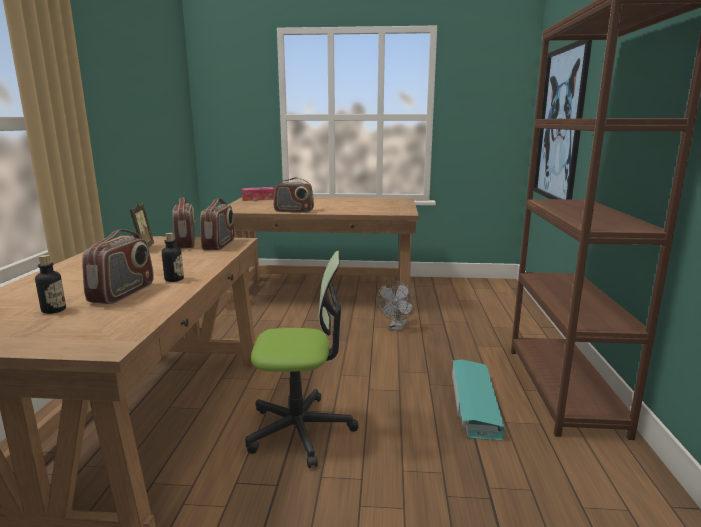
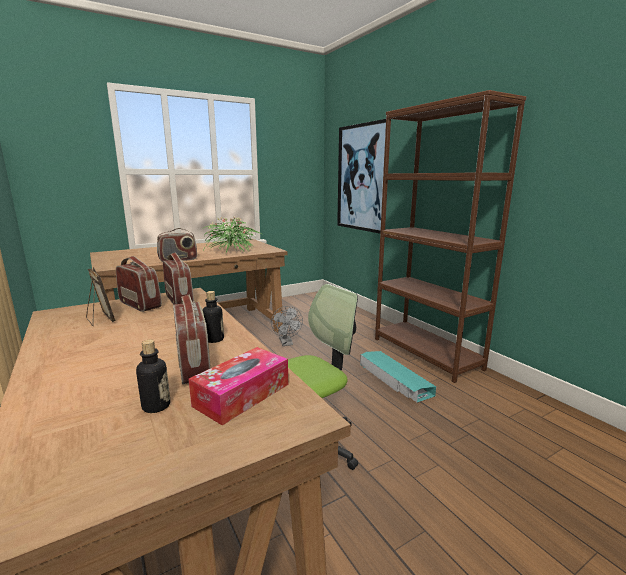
camera: 35 degrees left, 0 degrees up
tissue box [242,187,275,201] -> tissue box moved to [189,347,288,425]
none -> potted plant [202,216,262,253]

